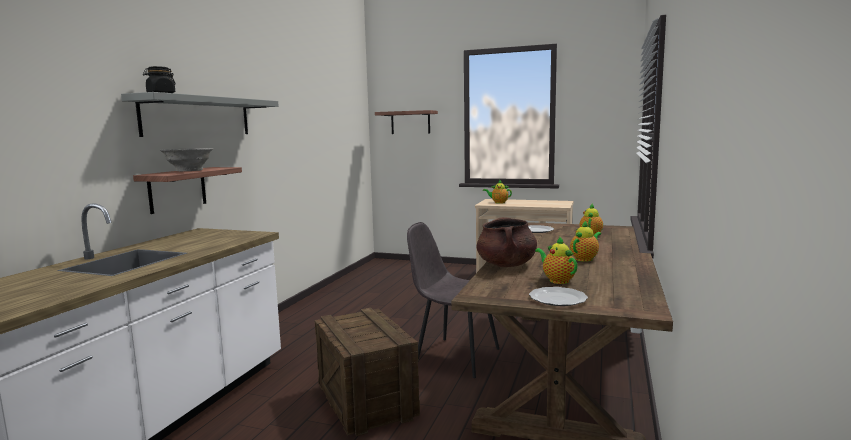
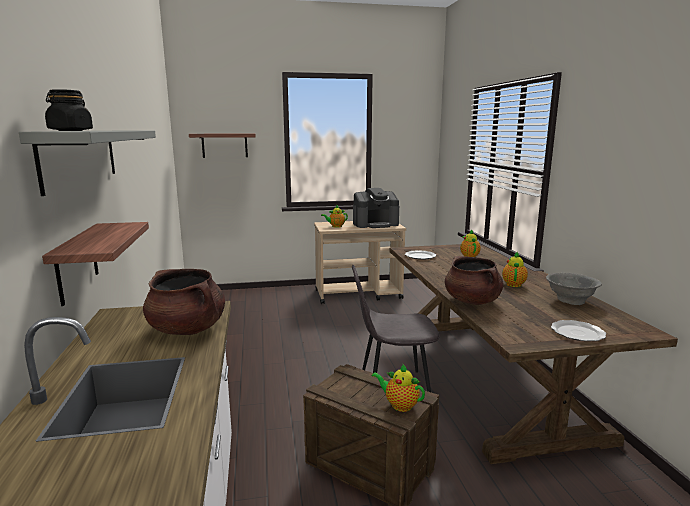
camera: 30 degrees left, 5 degrees up
grey bowl [160,148,213,171] -> grey bowl moved to [546,273,602,305]
teapot [535,236,577,284] -> teapot moved to [371,365,425,412]
none -> brown cooking pot [143,269,225,335]
none -> coffee machine [353,188,399,228]

